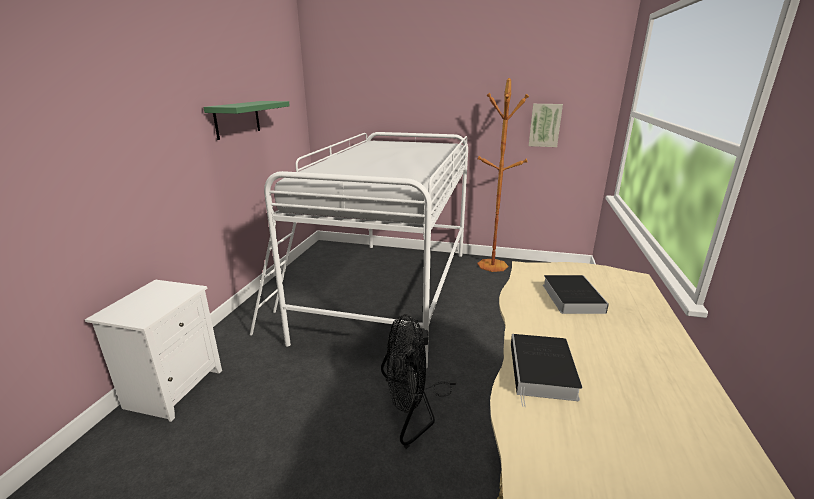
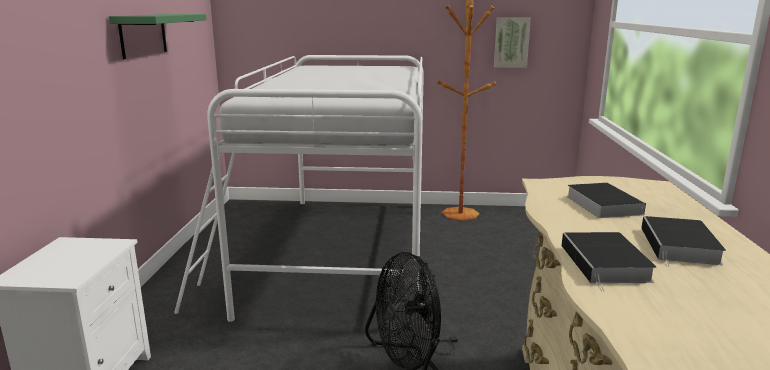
camera: 10 degrees left, 5 degrees down
none -> book [641,216,726,267]

